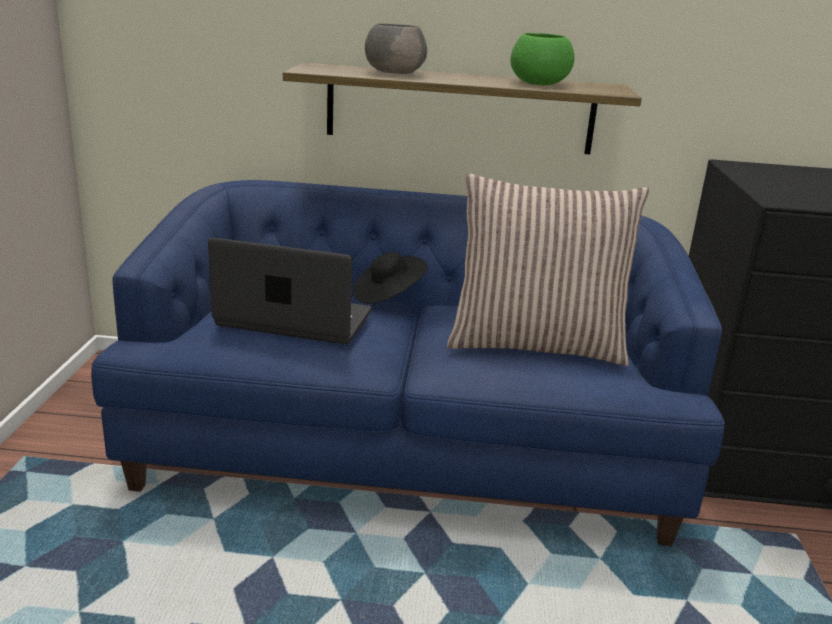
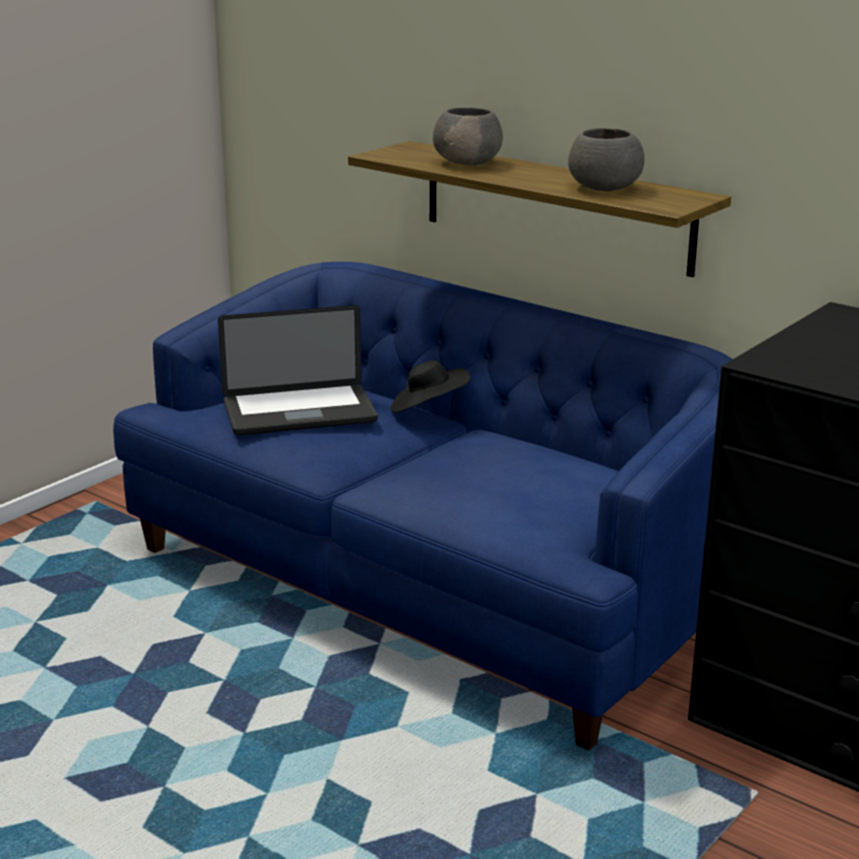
camera: 35 degrees right, 0 degrees up
laptop [208,238,371,344] -> laptop turned 120 degrees clockwise [218,305,378,435]
pillow [447,173,649,366] -> none
green bowl [510,33,575,85] -> grey bowl [568,128,644,191]

